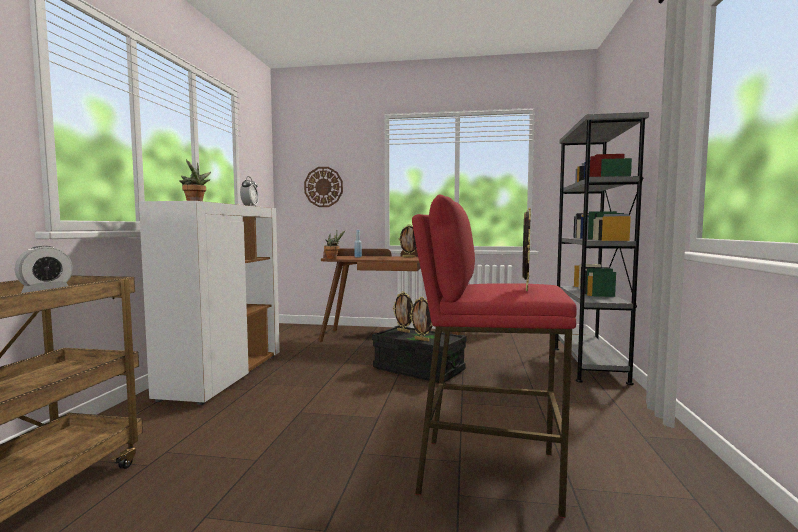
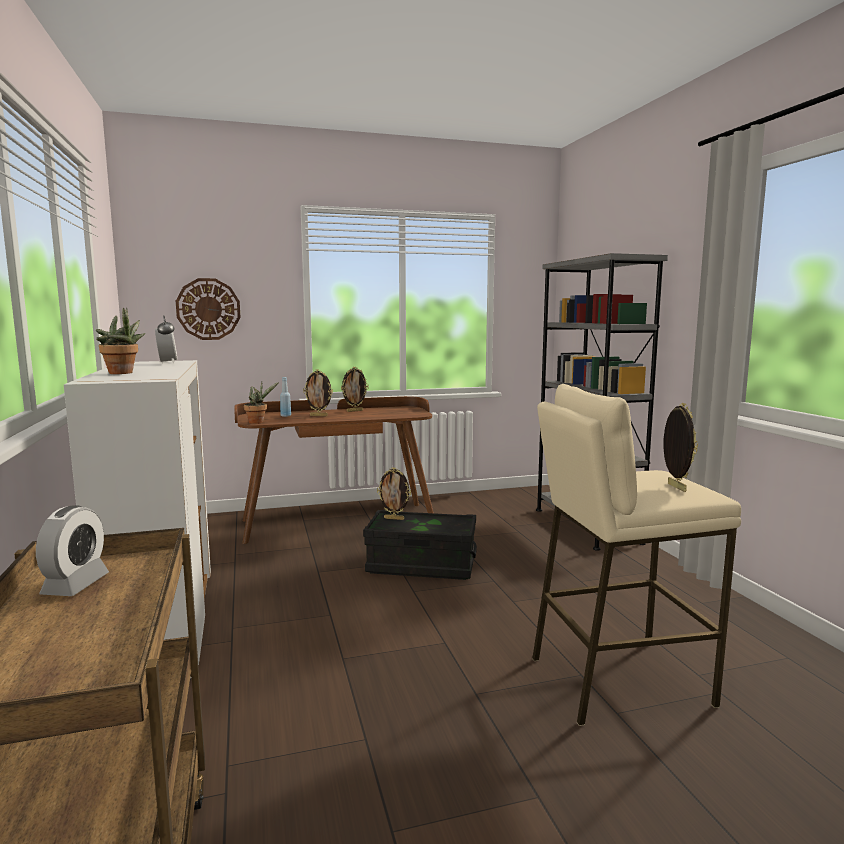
camera: 25 degrees left, 5 degrees up
picture frame [410,297,433,341] -> picture frame moved to [303,369,333,416]
red stool [412,194,577,518] -> beige stool [532,384,741,726]

